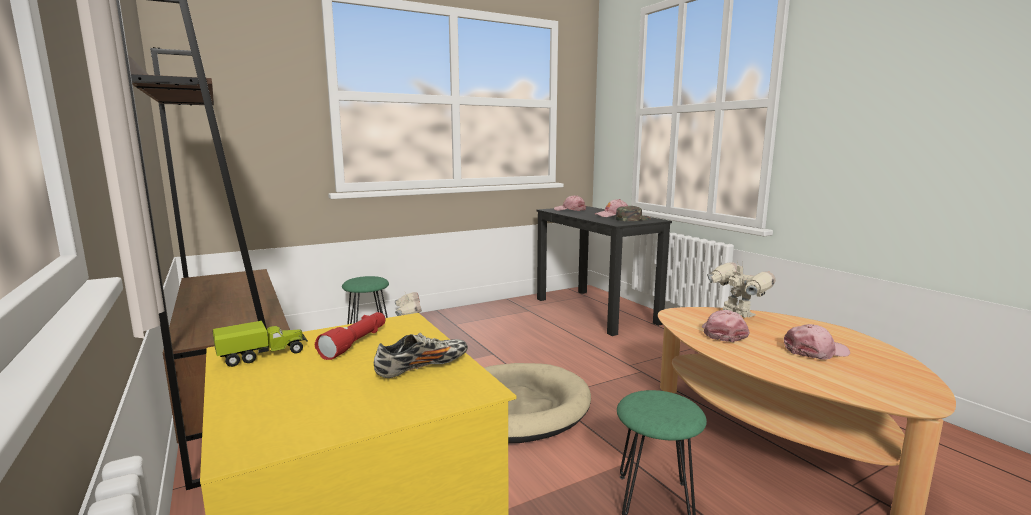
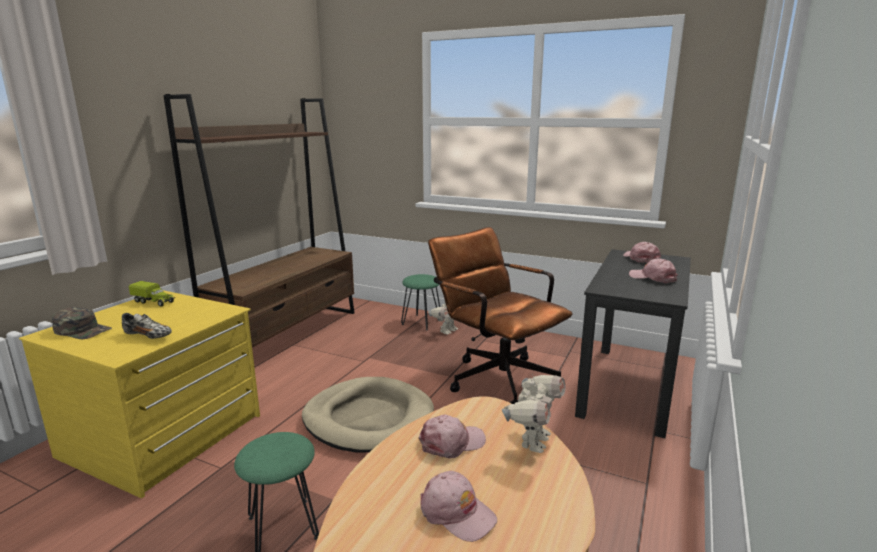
camera: 55 degrees right, 5 degrees up
red flashlight [315,312,386,360] -> none
green cap [616,206,651,221] -> green cap moved to [52,307,112,339]
none -> brown office chair [428,227,572,404]

